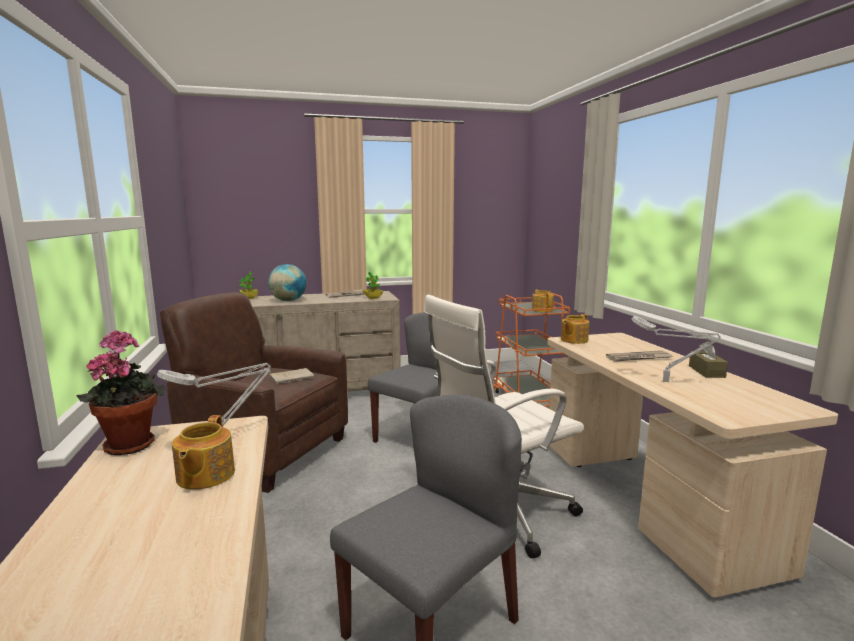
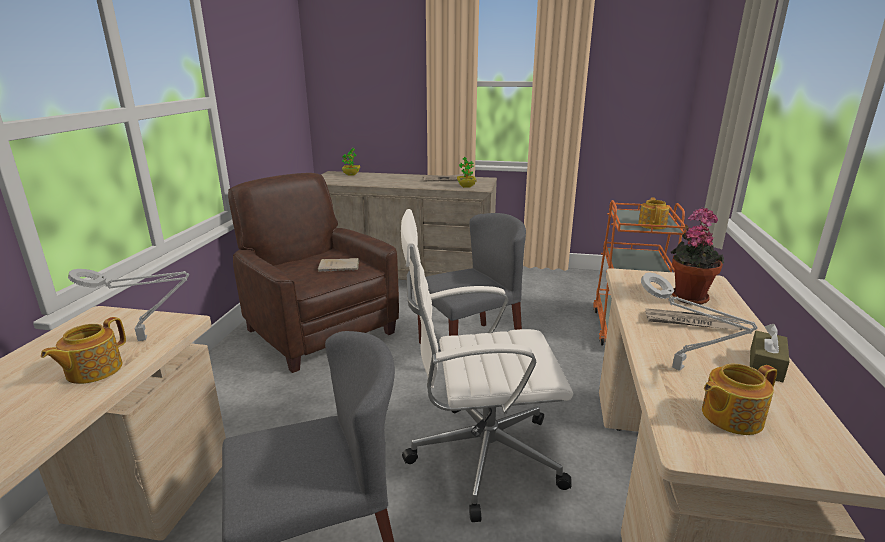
camera: 25 degrees right, 10 degrees up
potted plant [76,330,166,455] -> potted plant moved to [671,208,724,304]
globe [268,264,307,301] -> none
teapot [561,314,589,344] -> teapot moved to [702,364,777,435]

